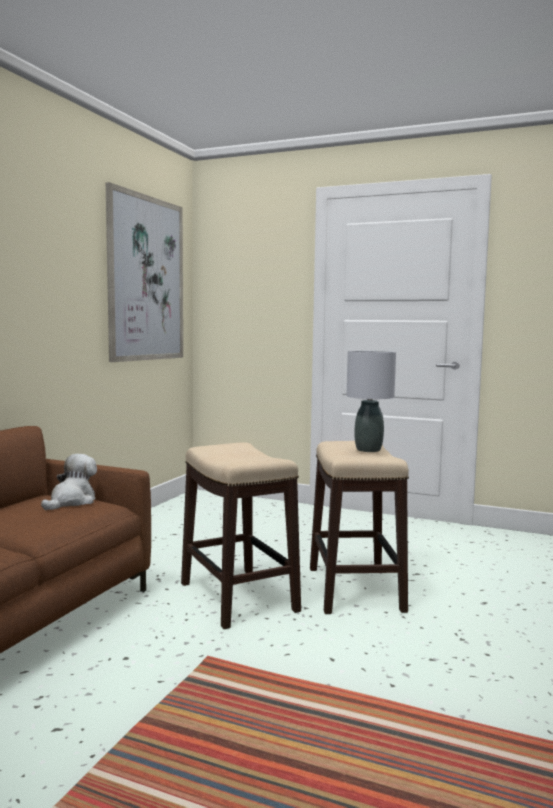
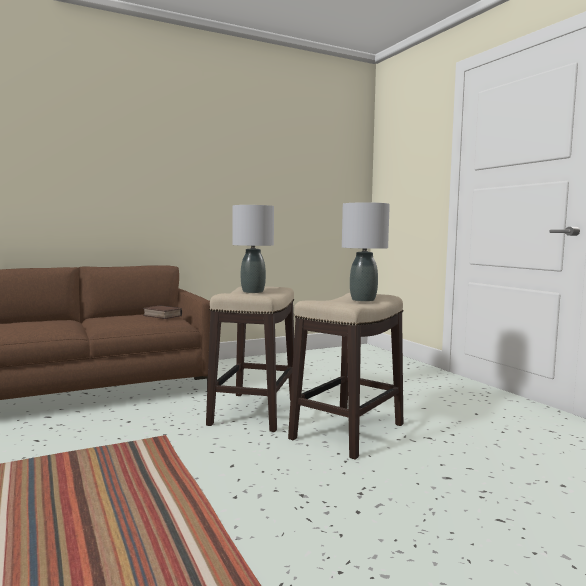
camera: 40 degrees right, 0 degrees up
plush toy [41,454,97,510] -> book [143,305,182,319]
picture [106,182,183,362] -> none
none -> grey table lamp [232,205,274,293]

